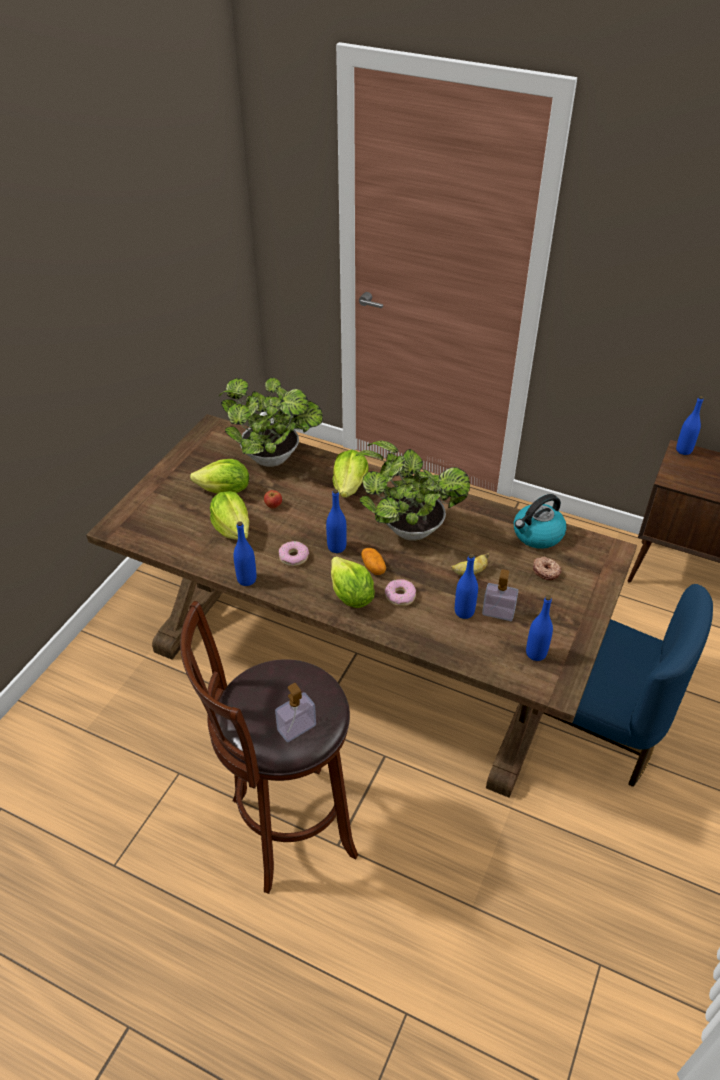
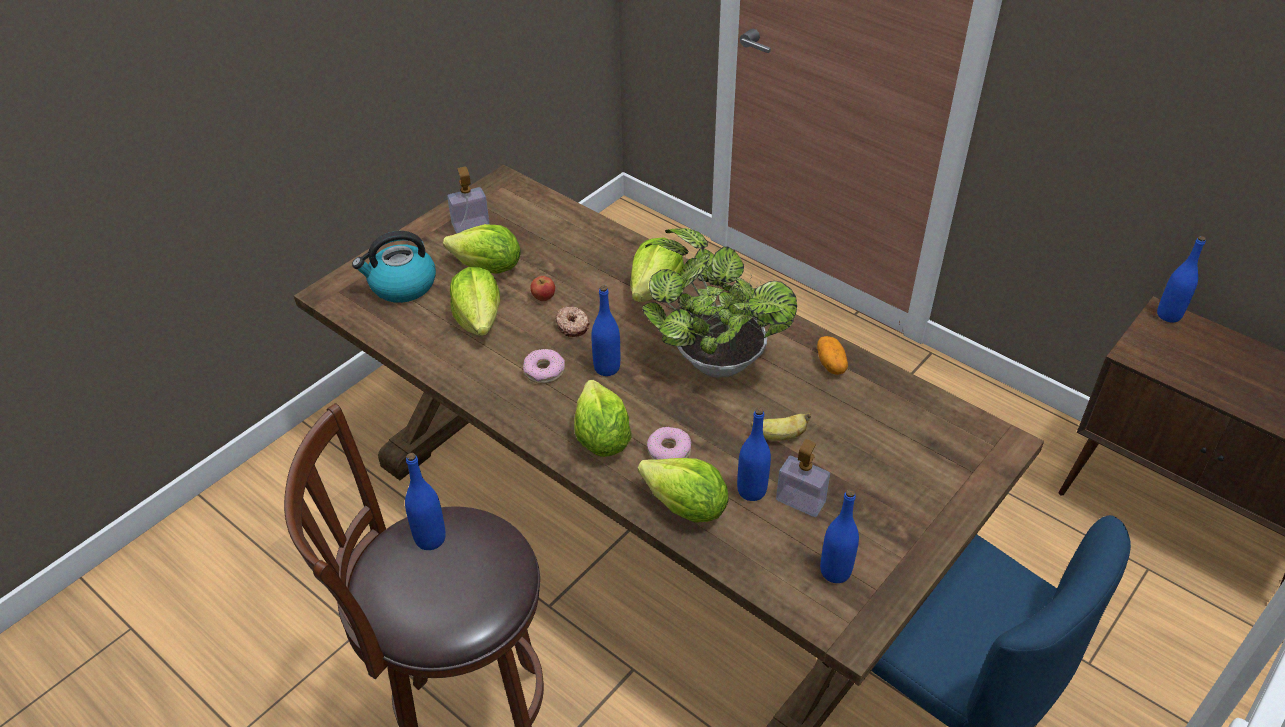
camera: 15 degrees right, 0 degrees up
potted plant [219,377,323,467] -> none
blue bottle [233,521,256,586] -> blue bottle moved to [405,453,446,550]
soap dispenser [275,683,316,742] -> soap dispenser moved to [447,166,489,233]
potato [361,548,386,575] -> potato moved to [817,336,848,375]
kettle [514,494,567,549] -> kettle moved to [352,231,436,303]
donut [533,557,561,580] -> donut moved to [556,307,590,337]
none -> lettuce [638,458,729,523]

